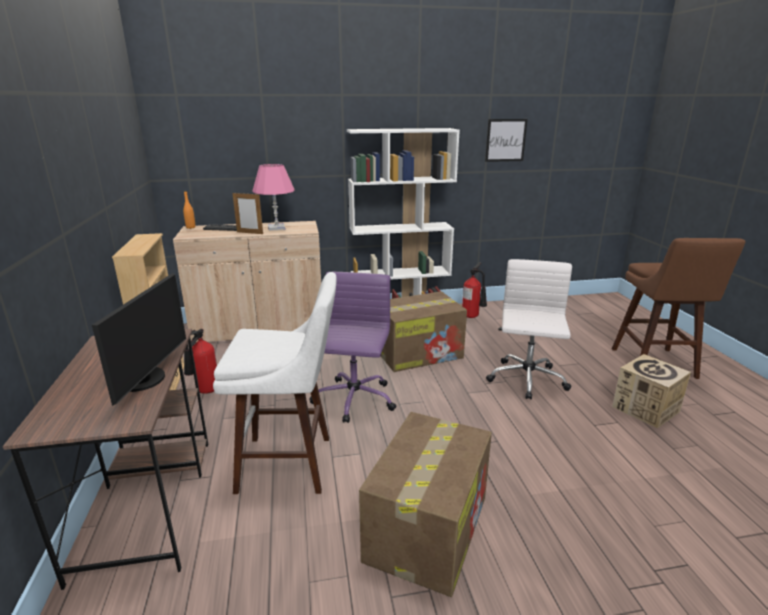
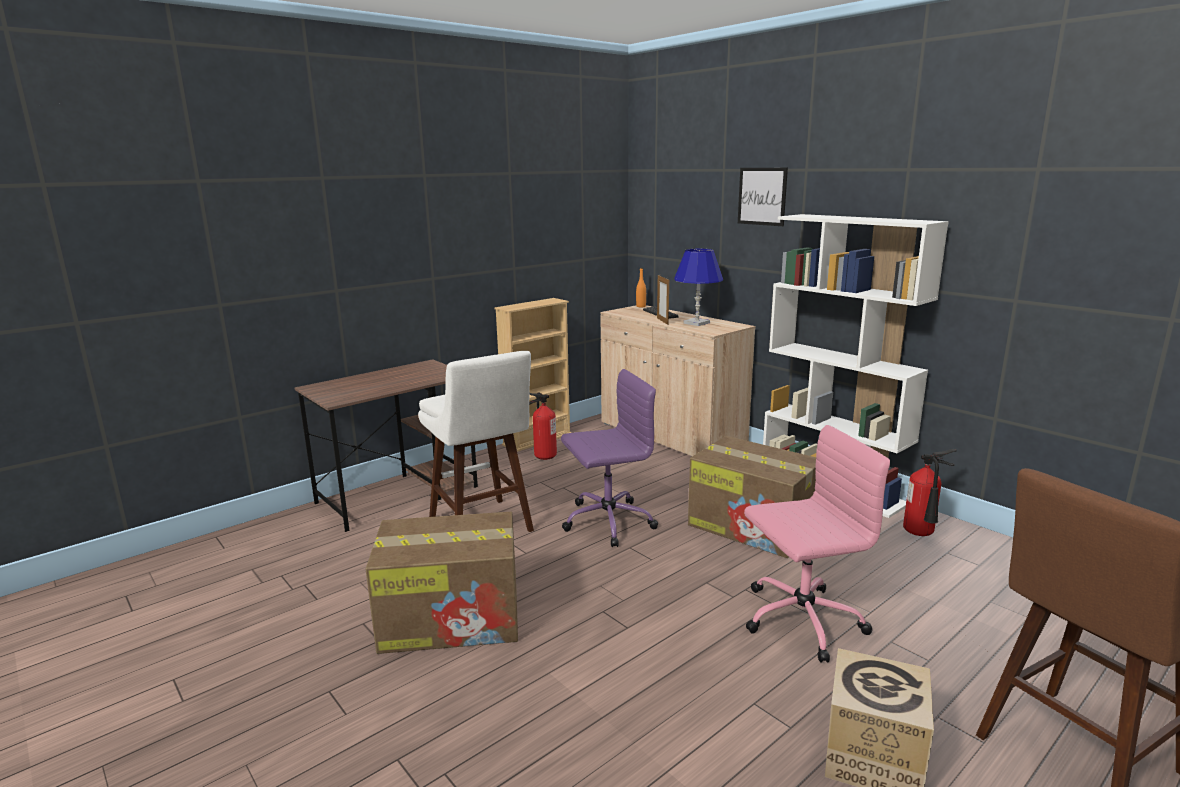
camera: 60 degrees right, 5 degrees down
monitor [92,273,186,406] -> none
pink table lamp [252,164,295,231] -> blue table lamp [674,249,723,326]
picture [485,119,528,162] -> picture moved to [738,168,788,226]
white office chair [486,259,572,400] -> pink office chair [744,425,890,662]

